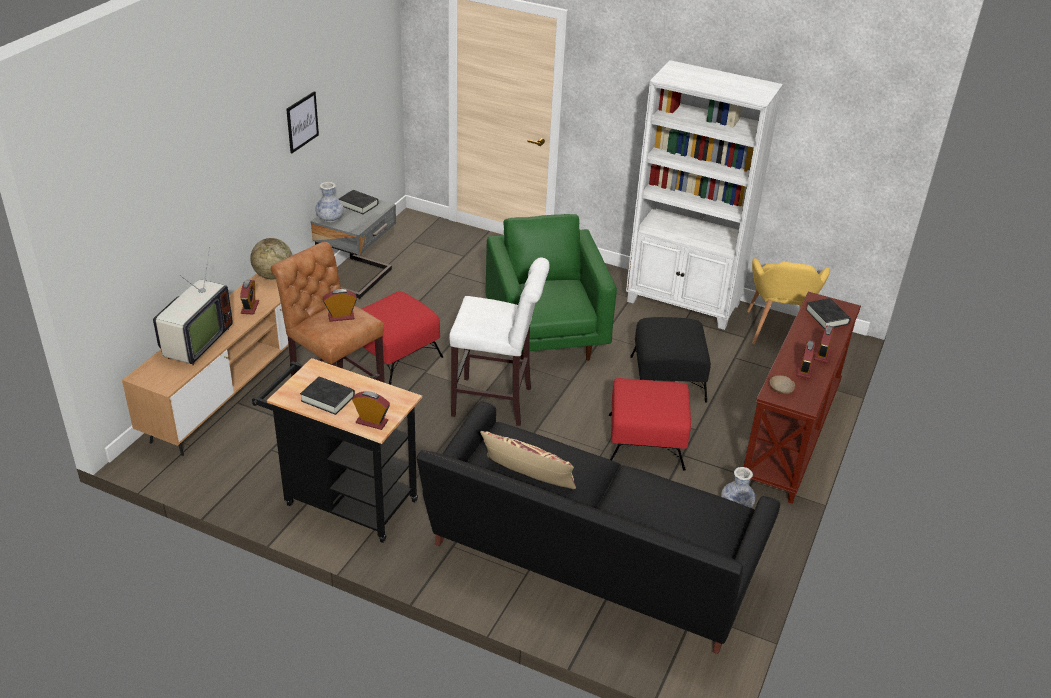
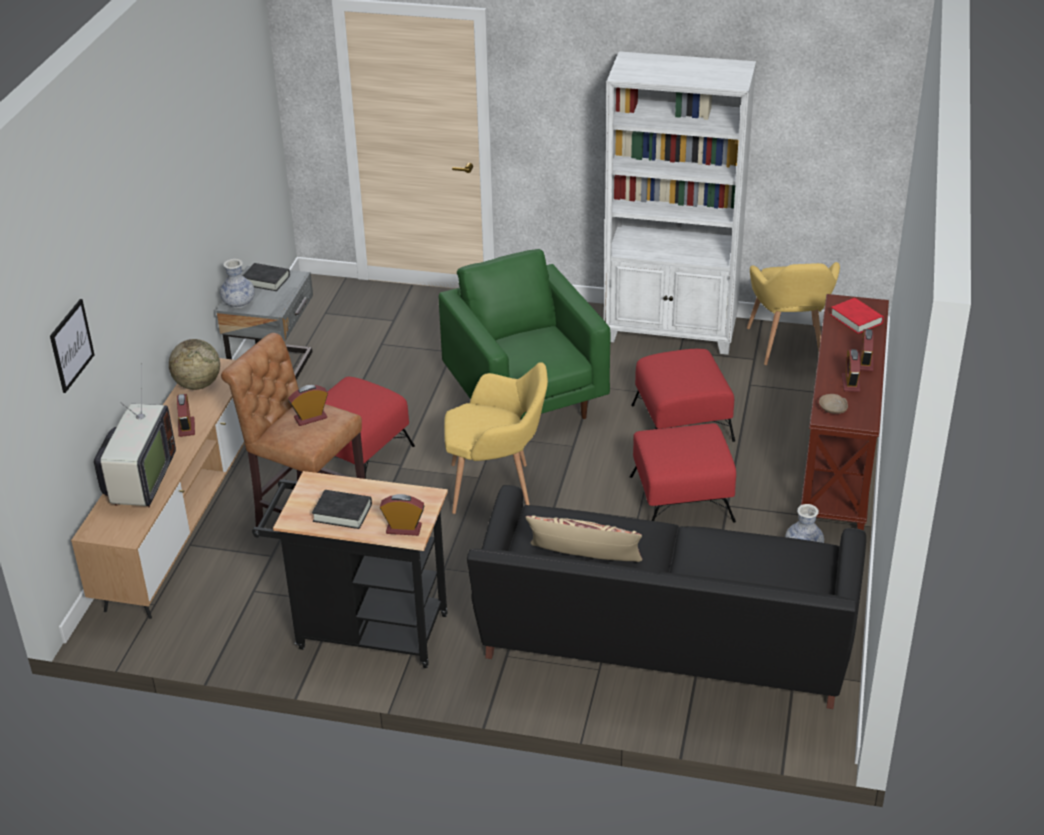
camera: 10 degrees left, 0 degrees up
picture [286,91,319,153] -> picture moved to [50,299,95,393]
white stool [449,257,550,426] -> yellow armchair [444,362,548,514]
black ottoman [630,317,711,402] -> red ottoman [631,349,735,442]
black book [806,298,851,329] -> red book [831,298,884,334]

